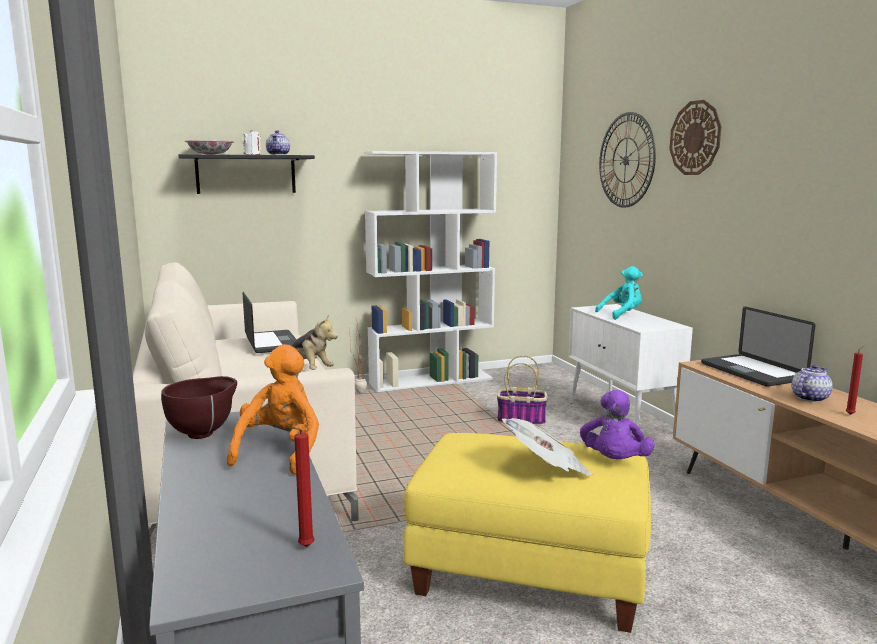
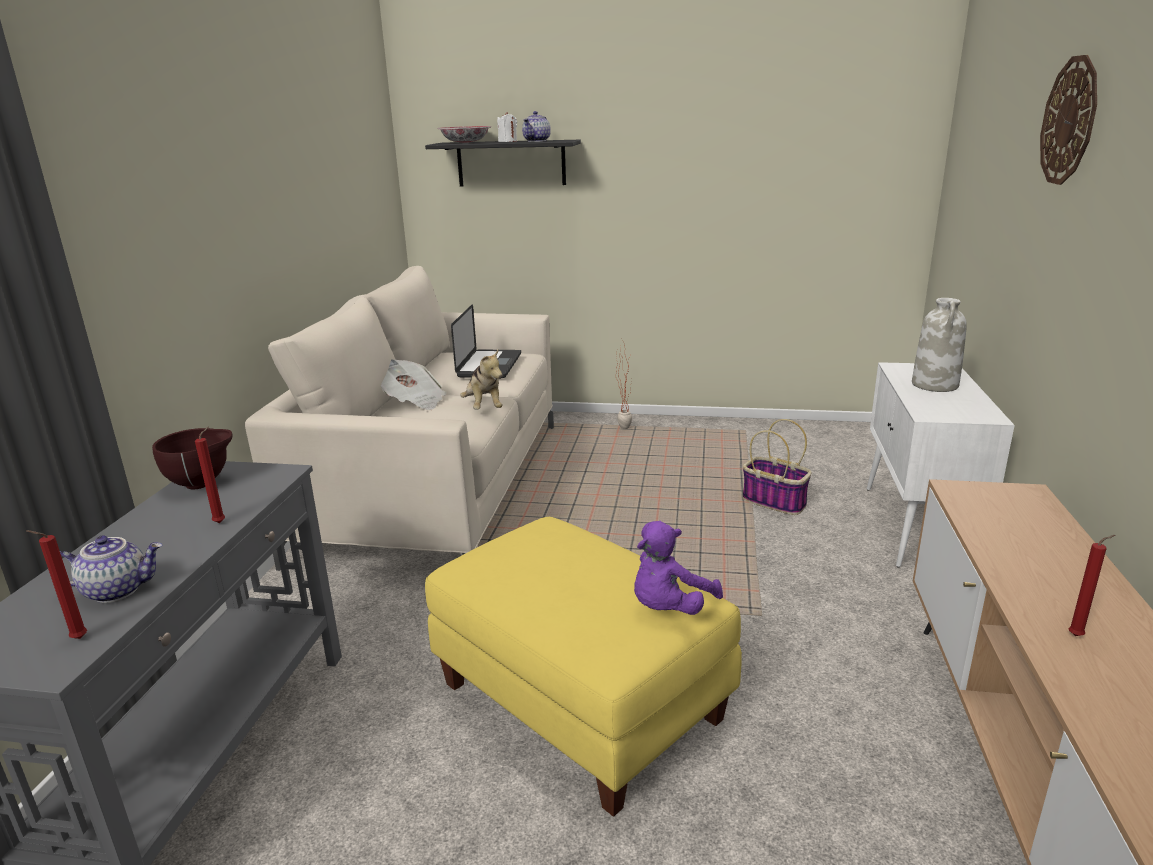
camera: 30 degrees right, 10 degrees up
orange plush toy [227,344,319,474] -> red candle [195,427,225,523]
white bookcase [363,151,497,392] -> none
newspaper [502,418,593,476] -> newspaper moved to [381,359,446,410]
turquoise plush toy [595,266,643,320] -> white vase [912,298,967,392]
wall clock [599,112,656,208] -> none
laptop [701,306,815,387] -> none
teapot [792,364,833,402] -> teapot moved to [60,535,163,603]

